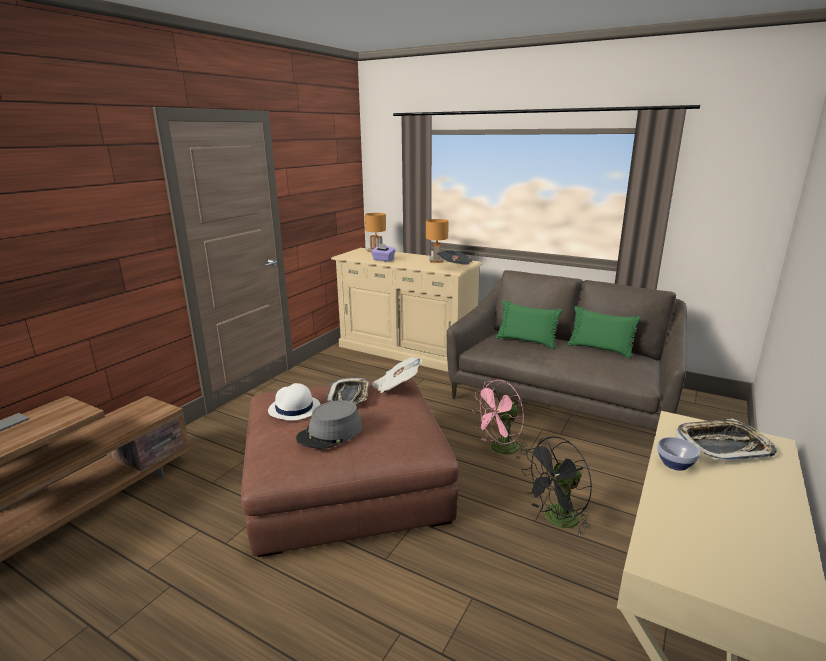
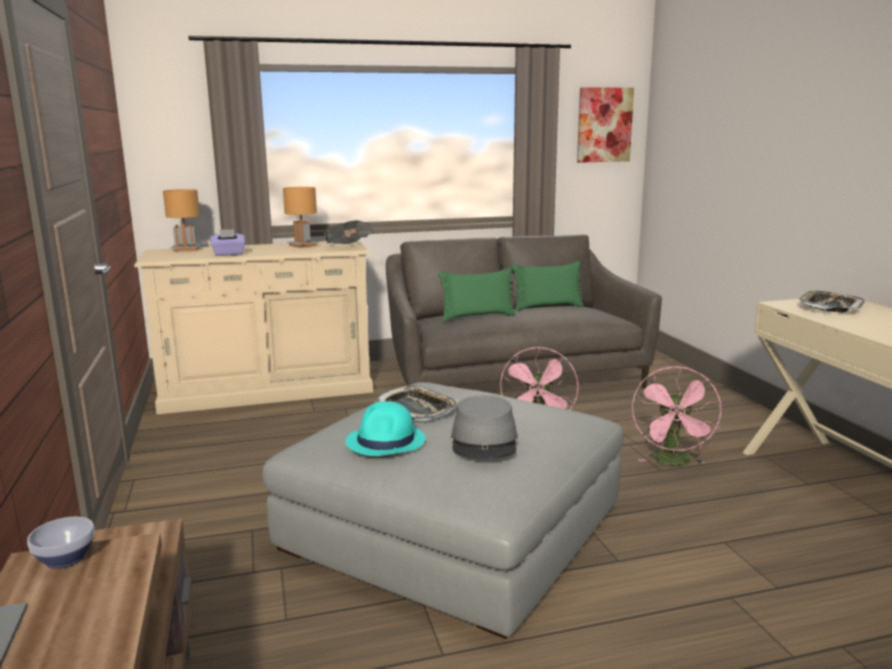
camera: 45 degrees left, 5 degrees down
brown ottoman [241,378,459,557] -> grey ottoman [262,382,623,639]
white hat [268,383,320,421] -> turquoise hat [346,401,425,456]
newspaper [372,357,423,393] -> none
black fan [522,437,592,536] -> pink fan [632,366,721,466]
bowl [657,437,700,471] -> bowl moved to [27,517,95,569]
none -> picture [577,87,634,163]

